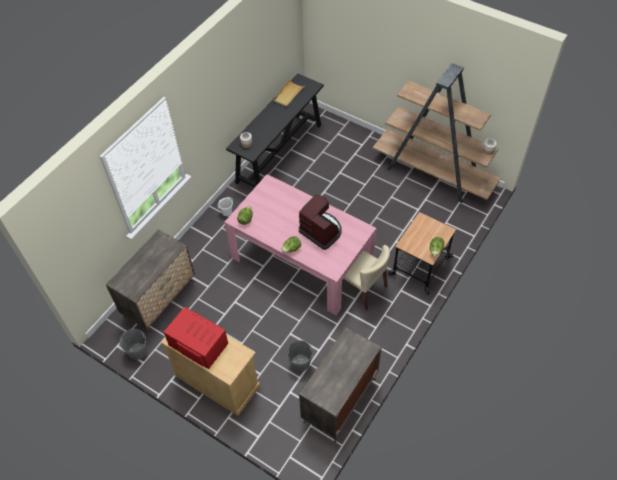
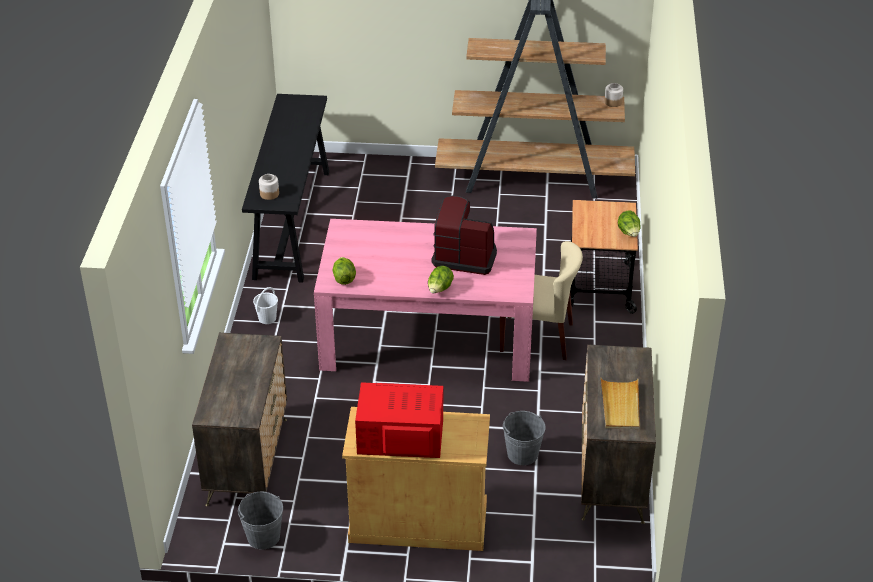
camera: 30 degrees left, 15 degrees down
beige tray [273,80,304,107] -> beige tray moved to [601,378,640,429]

